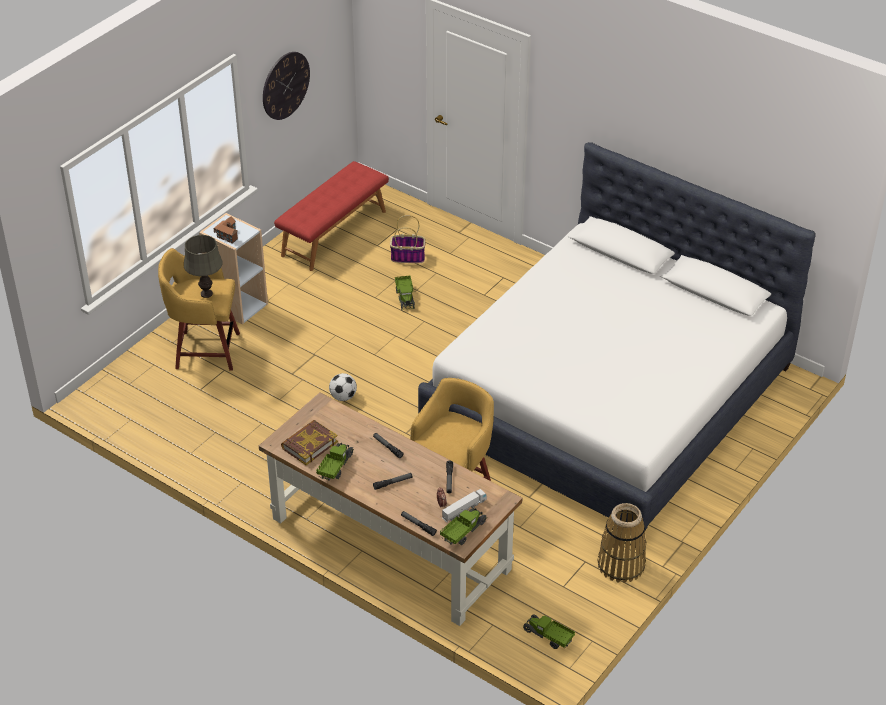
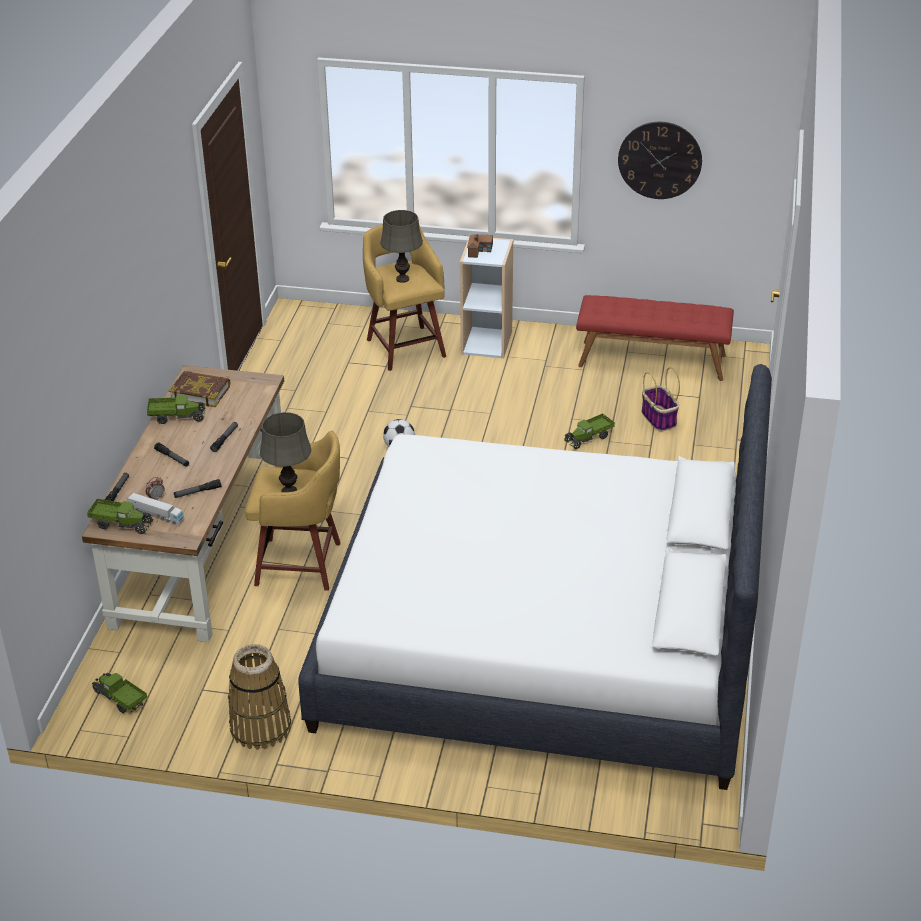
camera: 65 degrees right, 5 degrees down
toy truck [523,615,575,649] -> toy truck turned 60 degrees counterclockwise [92,673,147,713]
none -> grey table lamp [260,412,312,492]

